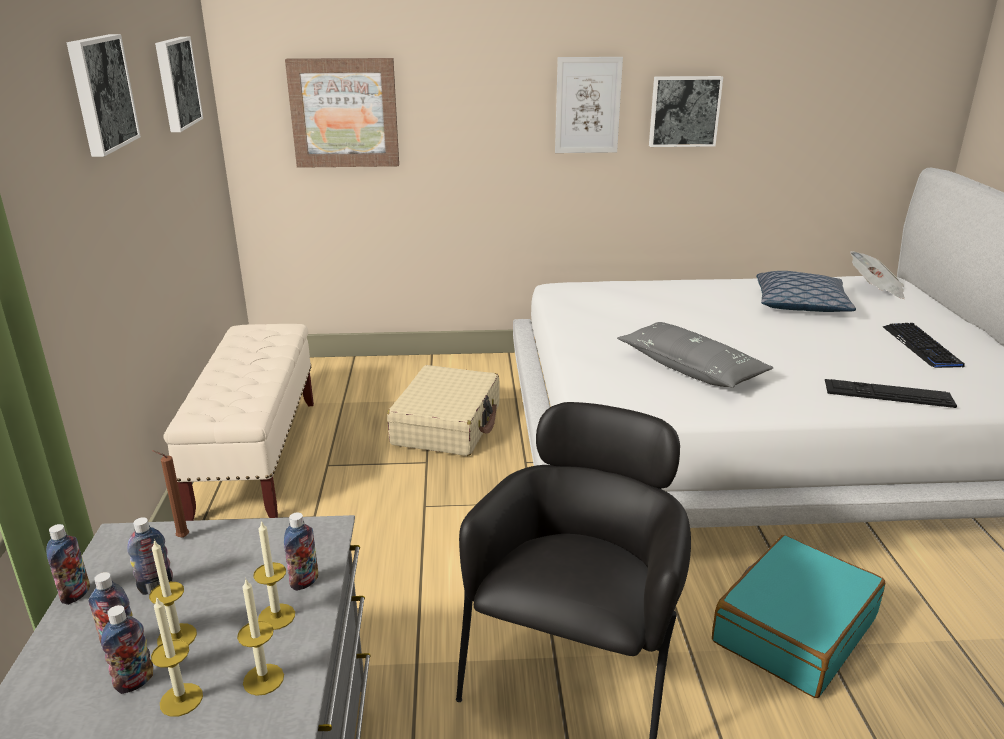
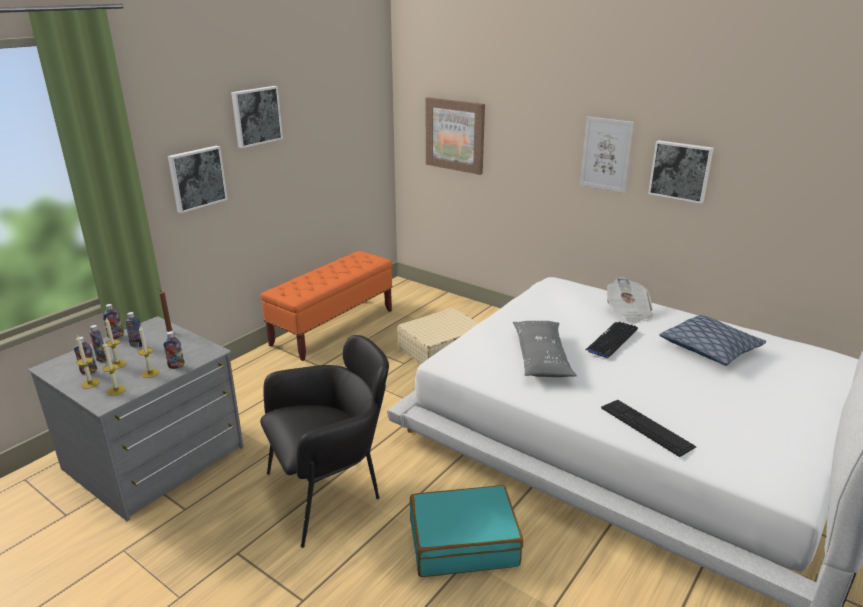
camera: 40 degrees right, 0 degrees up
picture [155,37,203,132] -> picture moved to [168,146,228,213]
beige bench [163,324,314,521] -> orange bench [261,251,393,361]
newspaper [850,251,905,299] -> newspaper moved to [607,277,653,324]
keyboard [883,323,965,368] -> keyboard moved to [586,322,638,358]

